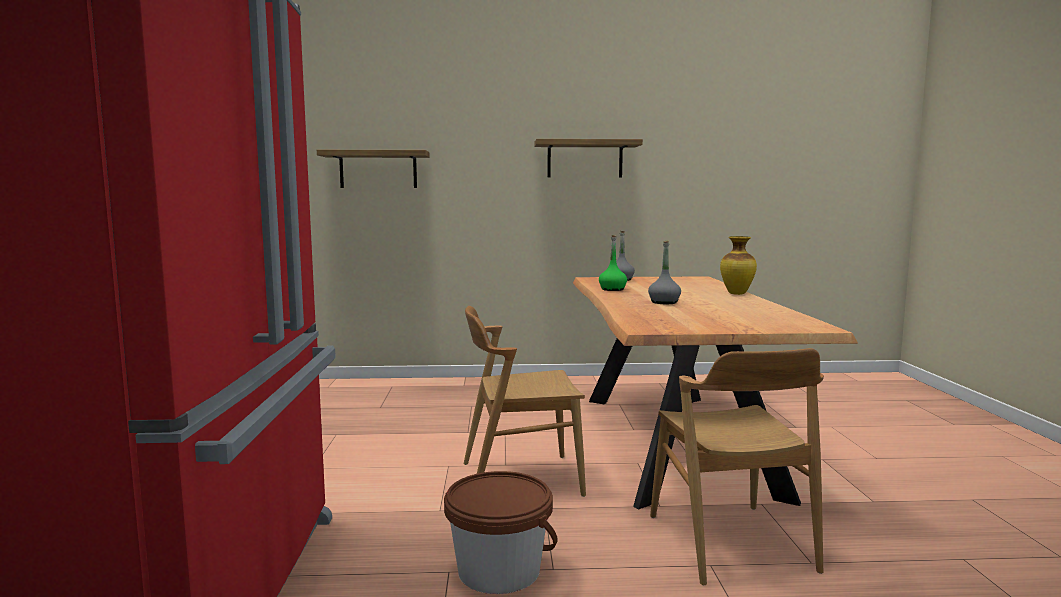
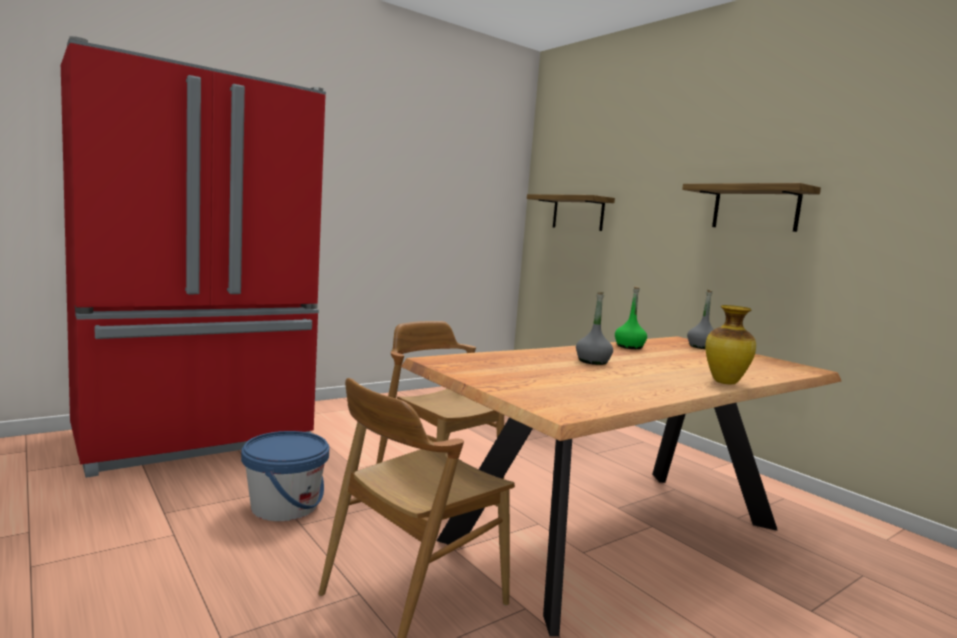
camera: 55 degrees right, 0 degrees up
brown bucket [444,471,558,594] -> blue bucket [241,431,330,521]

